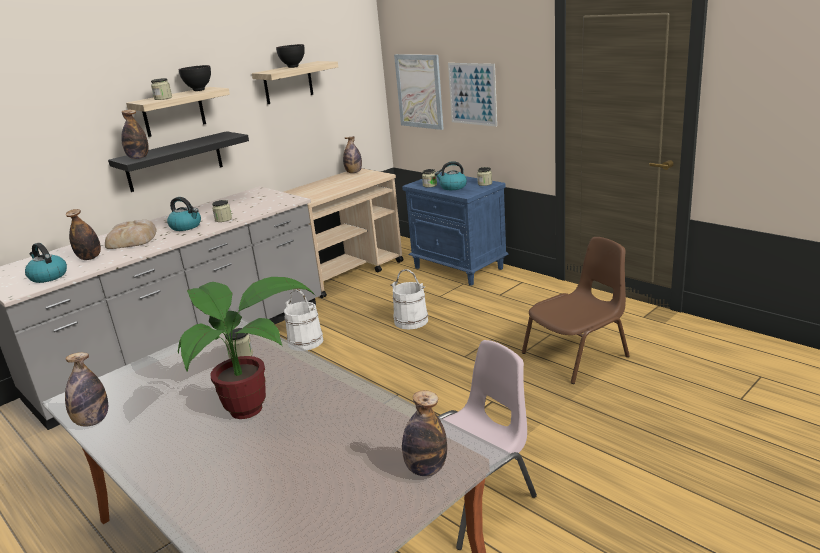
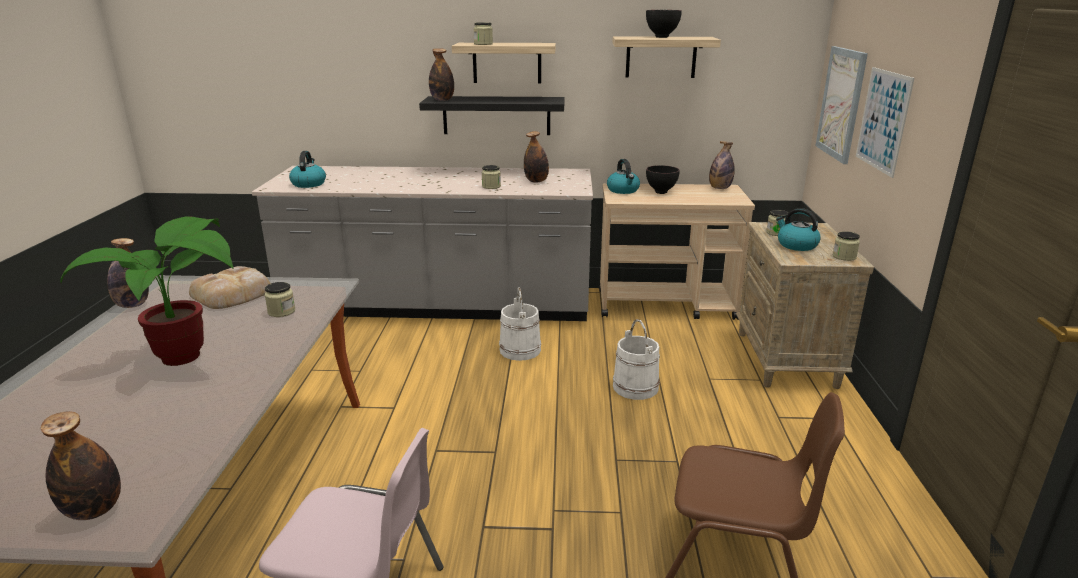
camera: 45 degrees right, 0 degrees up
bottle [66,209,101,260] -> bottle moved to [524,131,549,183]
bread [105,220,157,249] -> bread moved to [189,266,271,309]
kettle [167,197,201,231] -> kettle moved to [607,159,640,194]
black bowl [179,65,211,91] -> black bowl moved to [646,165,680,194]
blue nightstand [402,172,508,286] -> beige nightstand [736,222,874,389]

